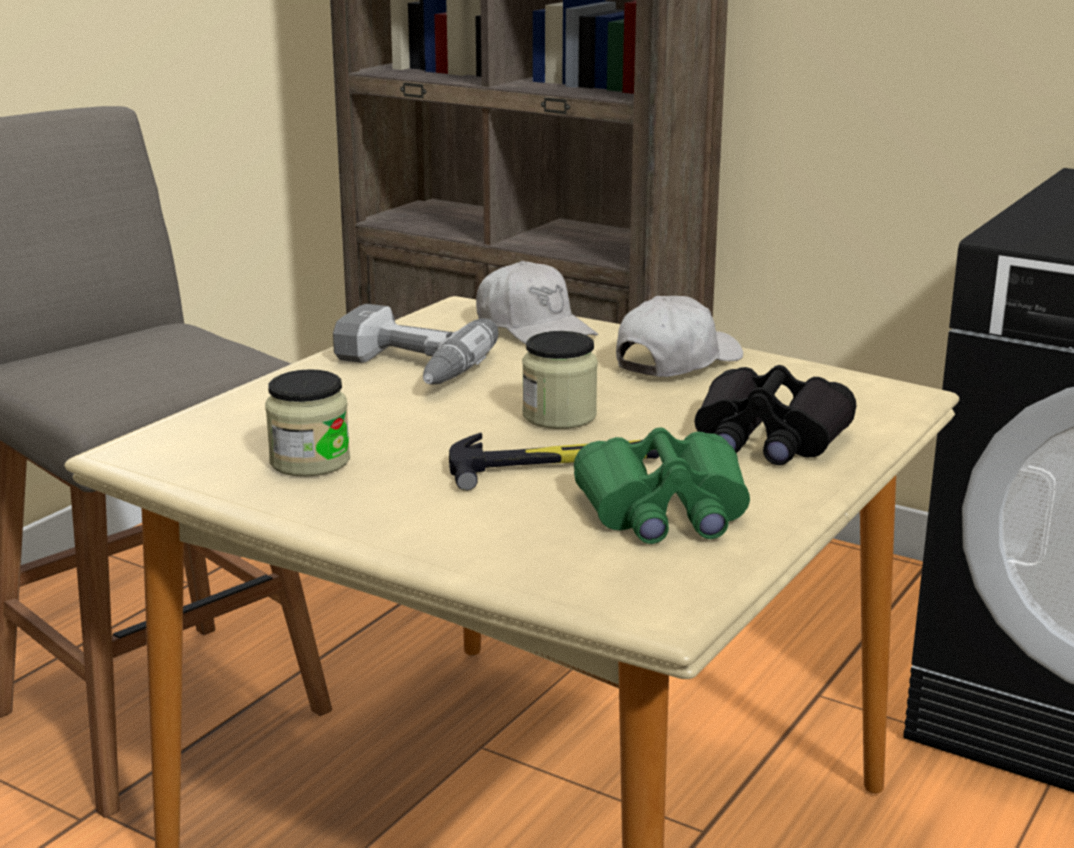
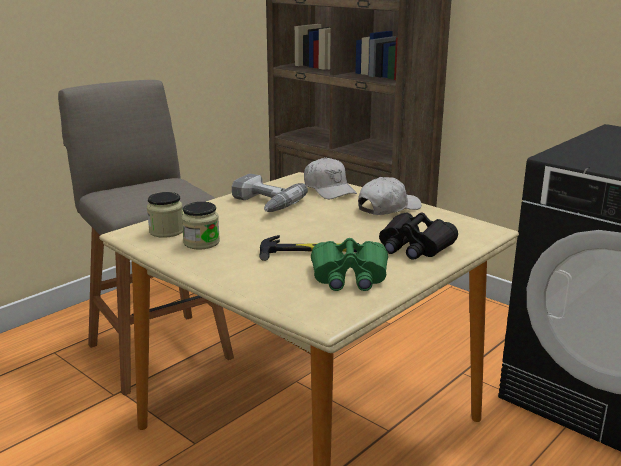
camera: 10 degrees right, 0 degrees up
jar [522,331,598,429] -> jar moved to [147,192,183,238]

